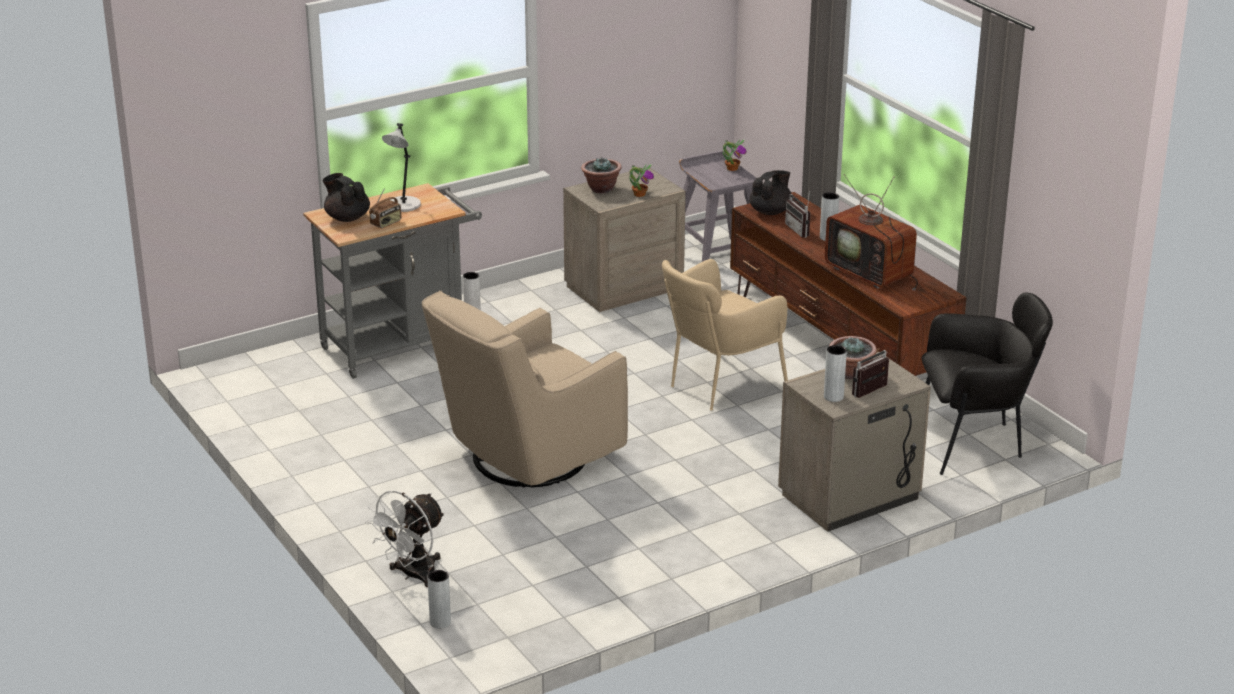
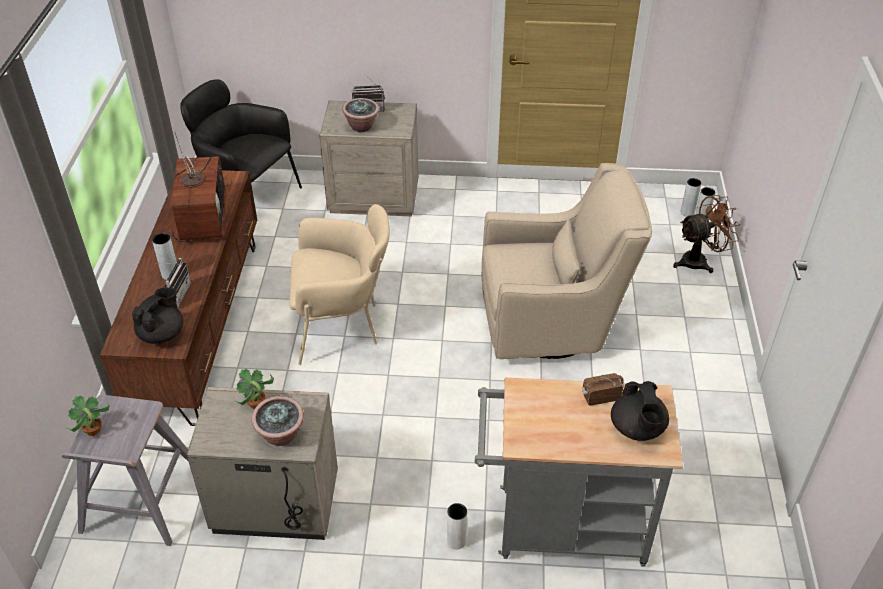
camera: 145 degrees left, 15 degrees up
white fan [365,490,445,587] -> brown fan [673,195,741,273]
grey table lamp [382,123,421,212] -> none
black teapot [749,170,791,215] -> black teapot turned 135 degrees clockwise [132,287,183,344]
grey vase [824,345,847,402] -> grey vase moved to [681,178,702,217]

